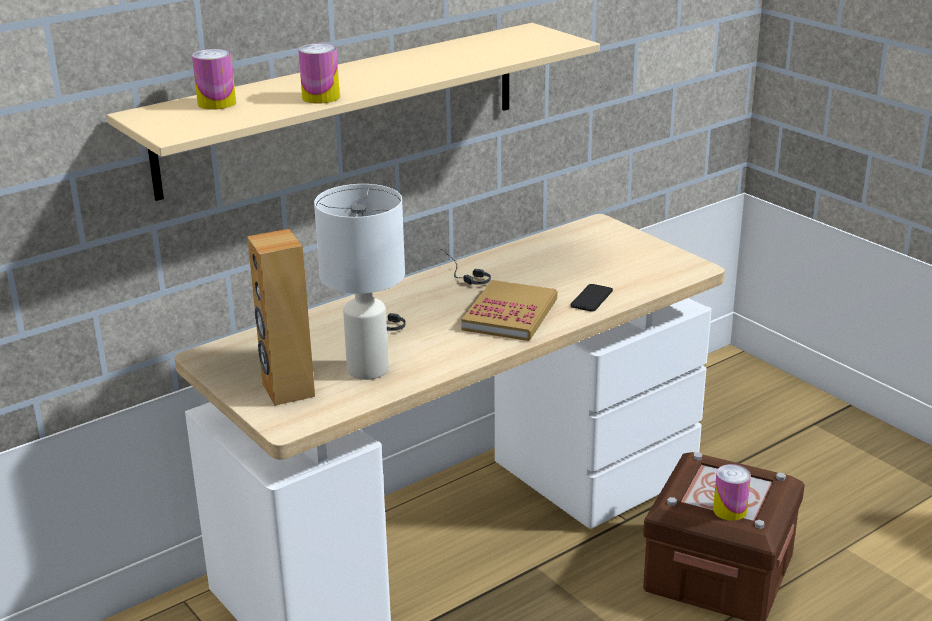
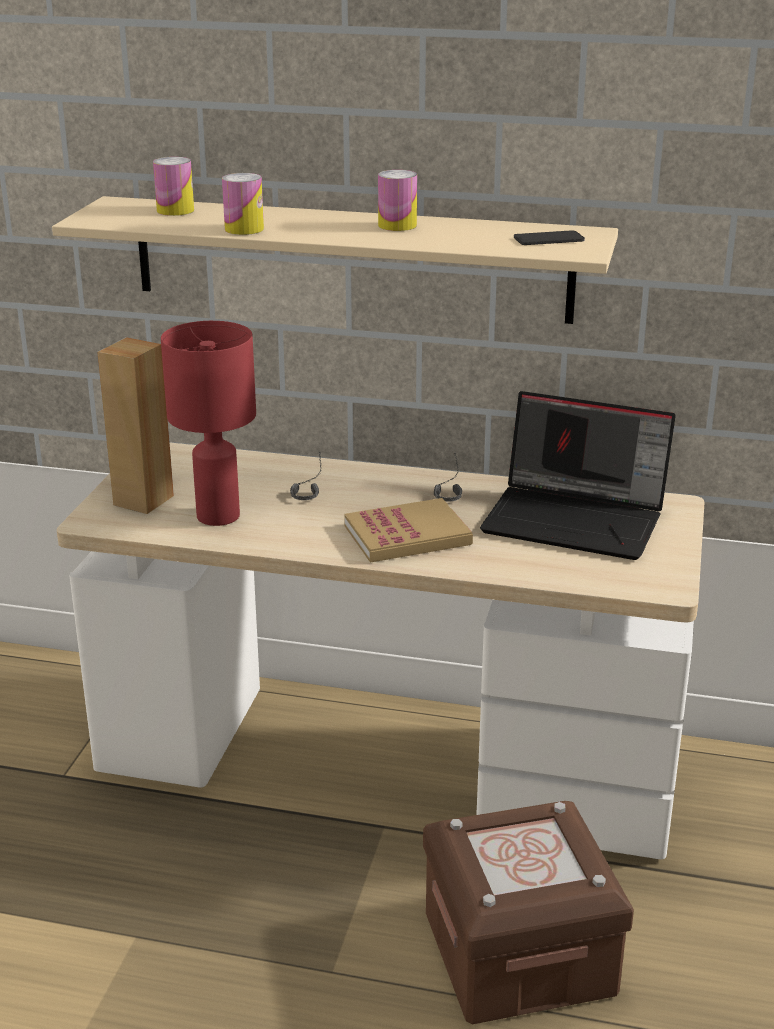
camera: 50 degrees right, 0 degrees up
white table lamp [314,184,405,380] -> red table lamp [161,321,256,526]
phone [570,284,613,312] -> phone moved to [514,230,585,245]
can [713,464,751,521] -> can moved to [378,170,417,231]
none -> laptop [480,391,676,560]

